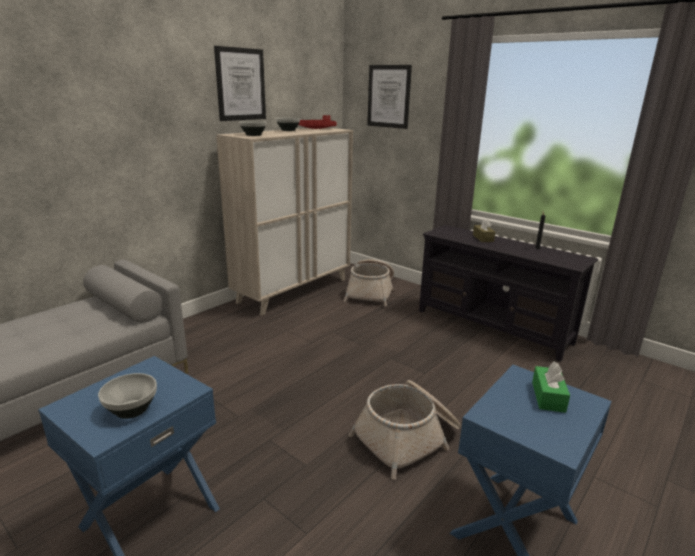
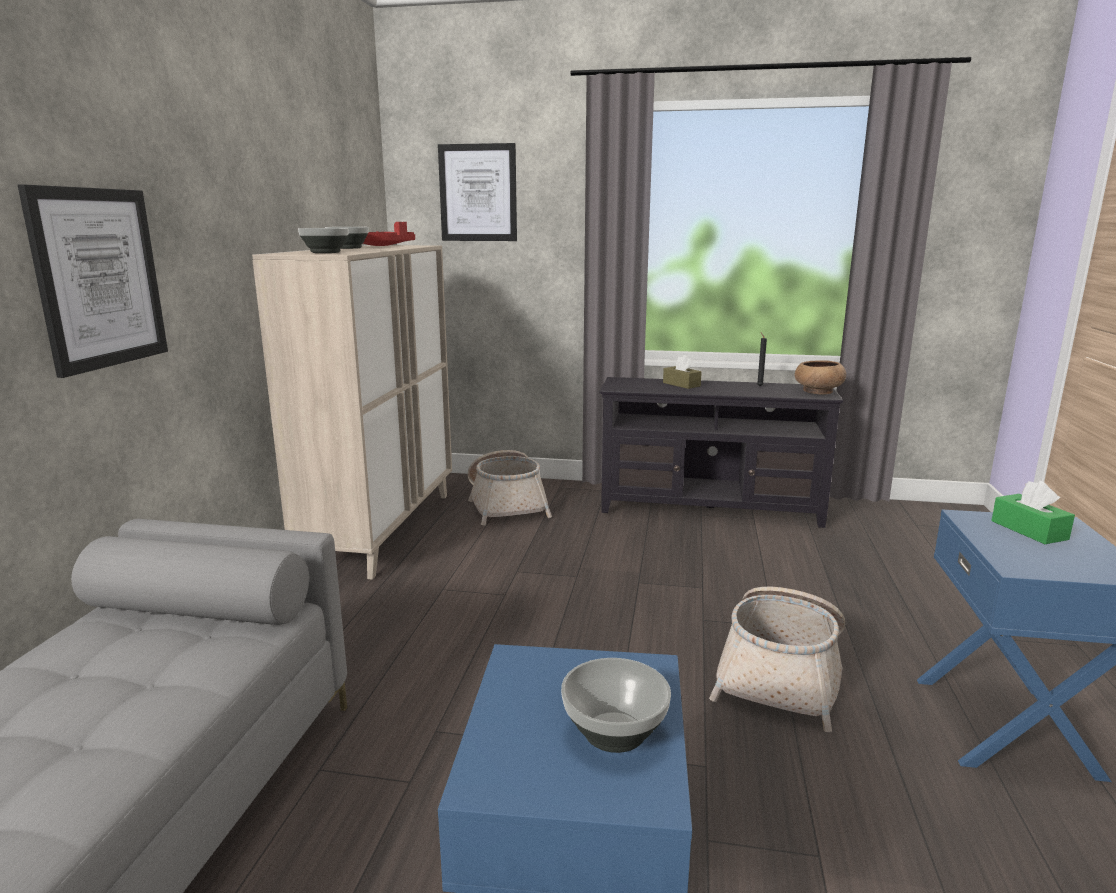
camera: 30 degrees left, 5 degrees down
picture [214,46,266,121] -> picture moved to [18,184,168,378]
none -> brown bowl [795,360,846,394]

